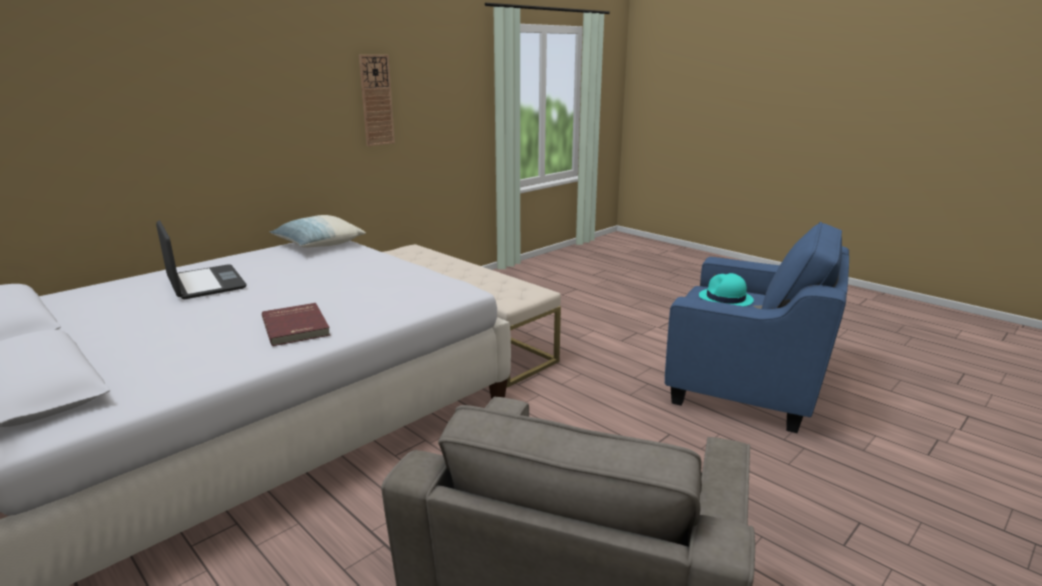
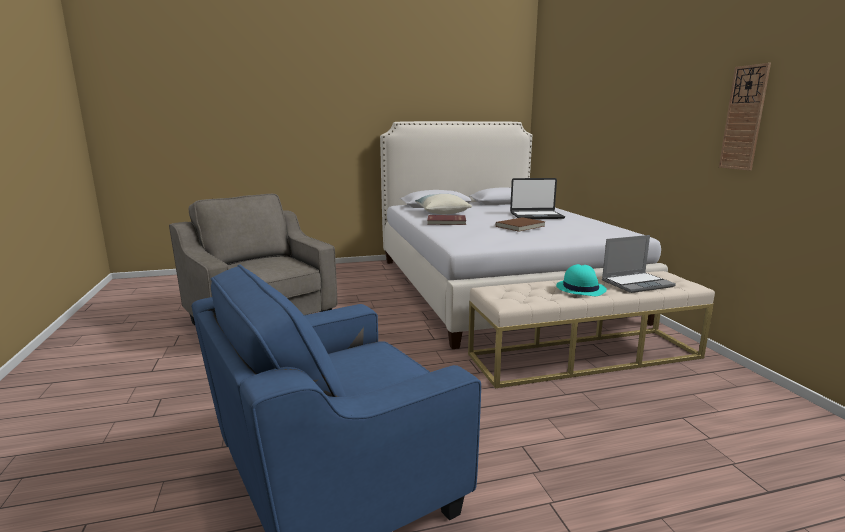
camera: 120 degrees right, 5 degrees down
pillow [269,215,366,248] -> pillow moved to [415,194,472,214]
turquoise hat [699,273,754,306] -> turquoise hat moved to [556,264,607,296]
none -> brown book [495,217,545,232]
none -> laptop [602,235,676,293]

